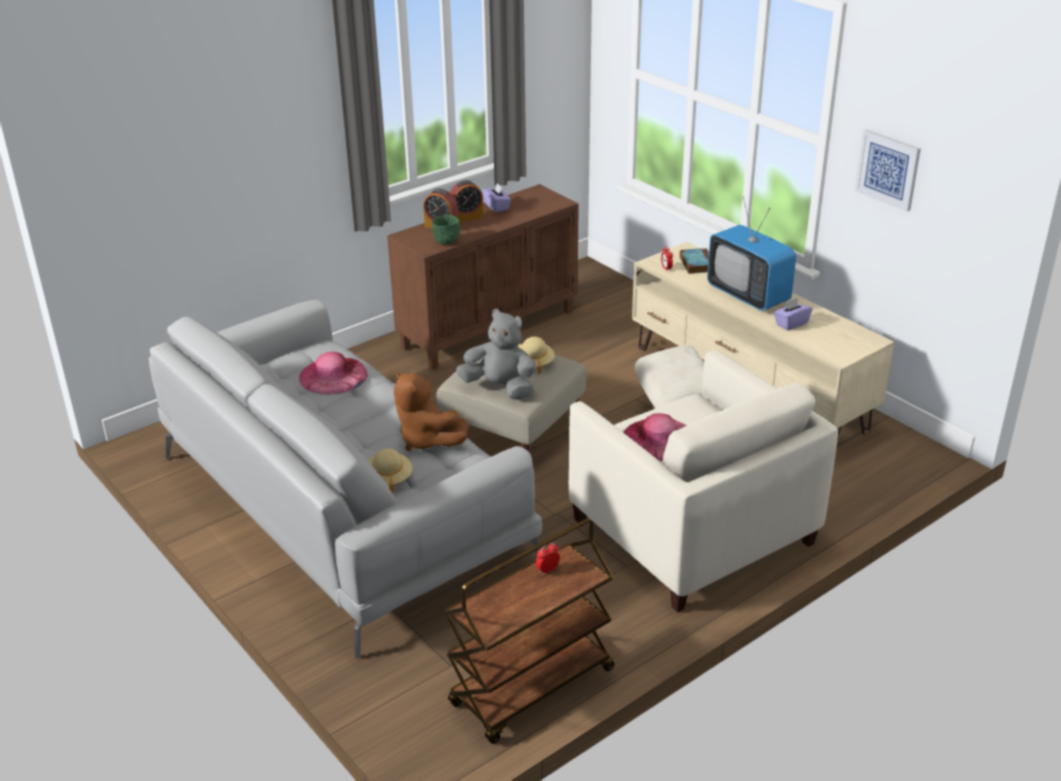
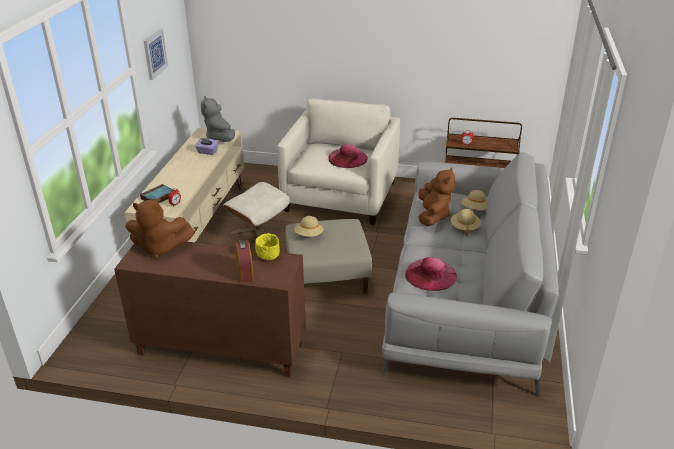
camera: 130 degrees left, 0 degrees up
green bowl [432,215,460,245] -> yellow bowl [255,233,280,260]
alarm clock [450,180,484,223] -> none
grey plush toy [456,309,536,400] -> grey plush toy moved to [201,96,235,142]
purple tissue box [482,183,511,212] -> none
television [707,196,796,311] -> none
none -> brown plush toy [125,200,194,259]
none -> beige hat [451,209,481,236]

